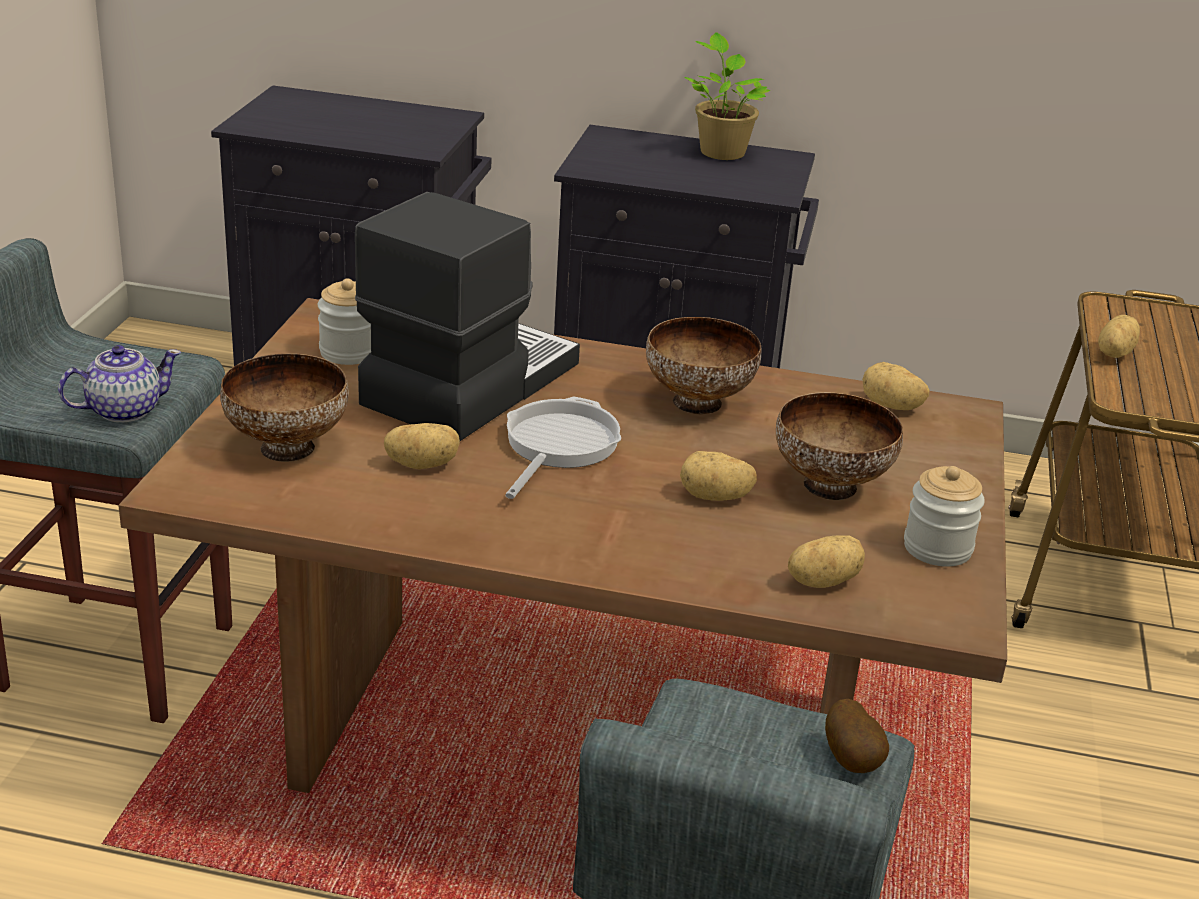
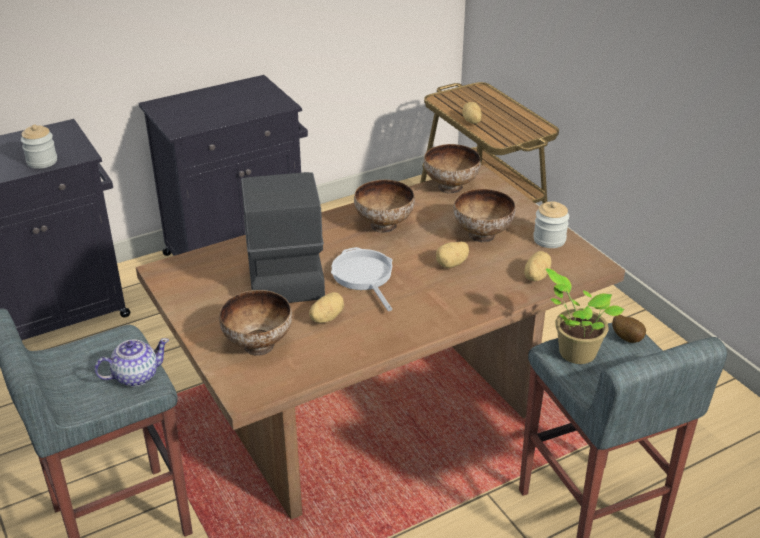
camera: 40 degrees left, 5 degrees up
teapot [58,345,181,422] -> teapot turned 45 degrees clockwise [94,338,169,386]
jar [318,278,371,365] -> jar moved to [21,125,57,169]
potted plant [684,32,771,160] -> potted plant moved to [546,268,625,364]
potato [862,362,930,410] -> bowl [424,144,481,194]

